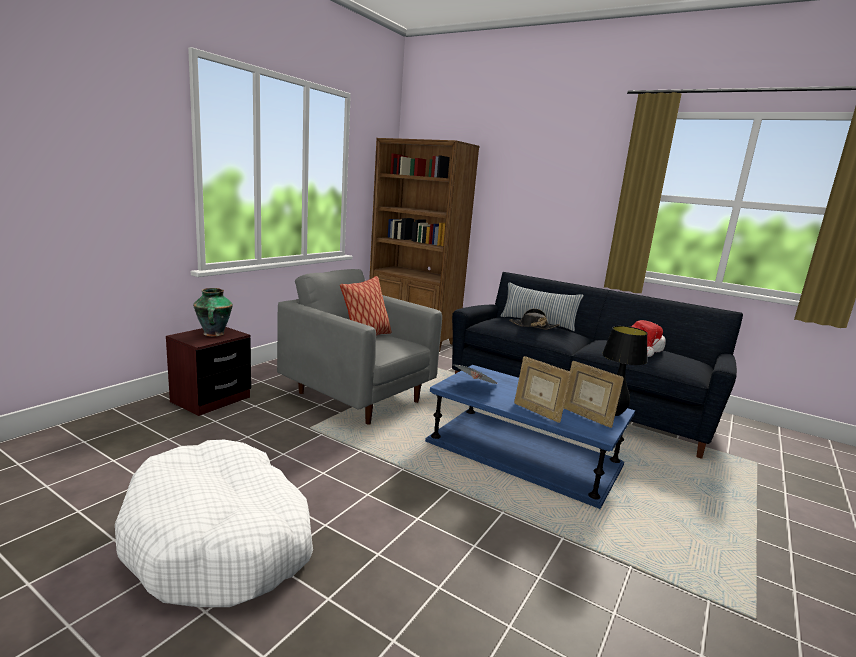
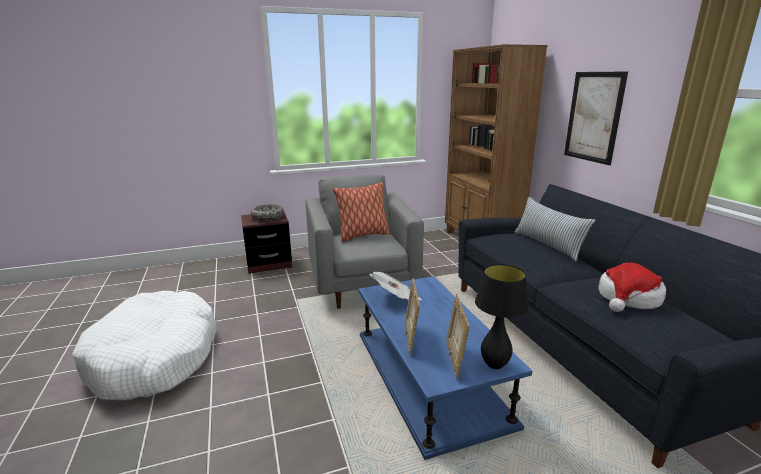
camera: 40 degrees right, 5 degrees up
vase [193,288,233,337] -> bowl [251,204,284,221]
black hat [509,309,560,329] -> none
none -> picture [564,71,628,165]

